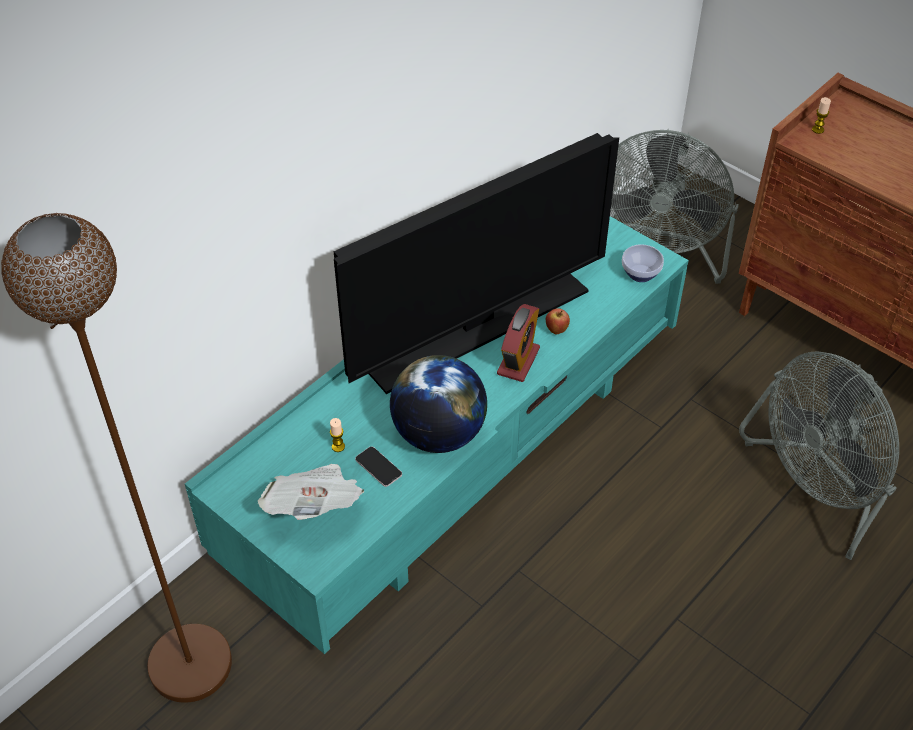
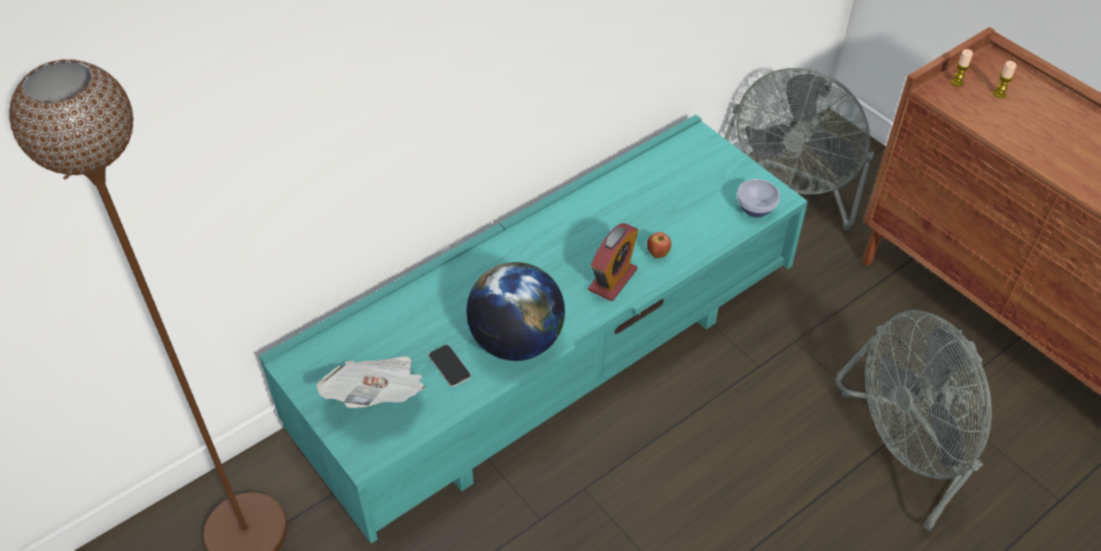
camera: 10 degrees right, 0 degrees up
candle [330,418,345,452] -> candle moved to [993,61,1016,98]
television [334,133,619,394] -> none

